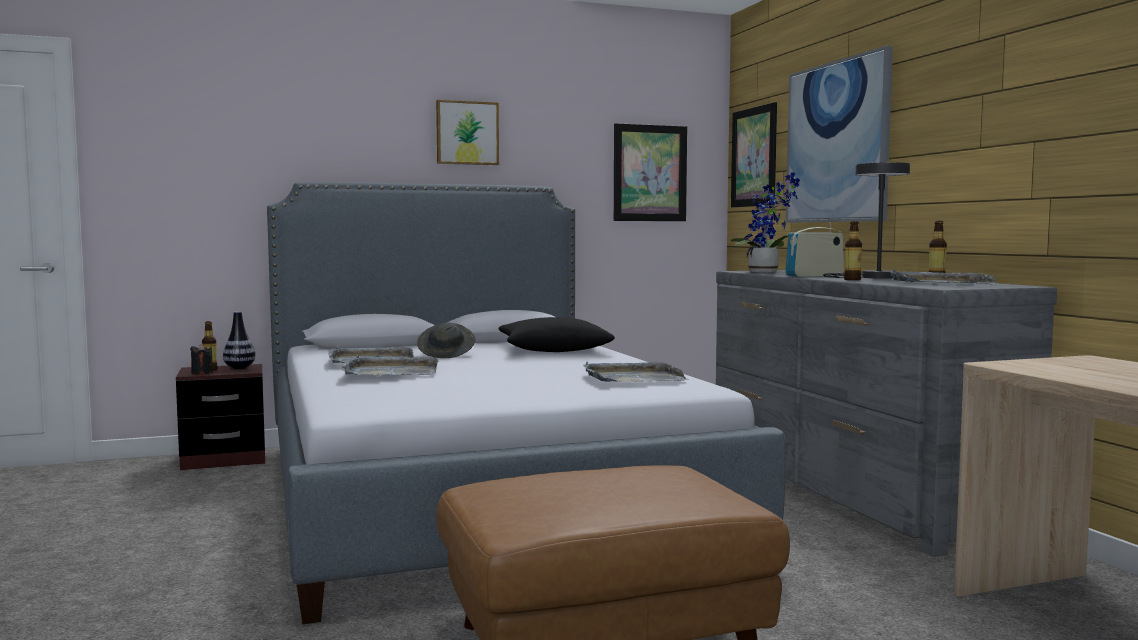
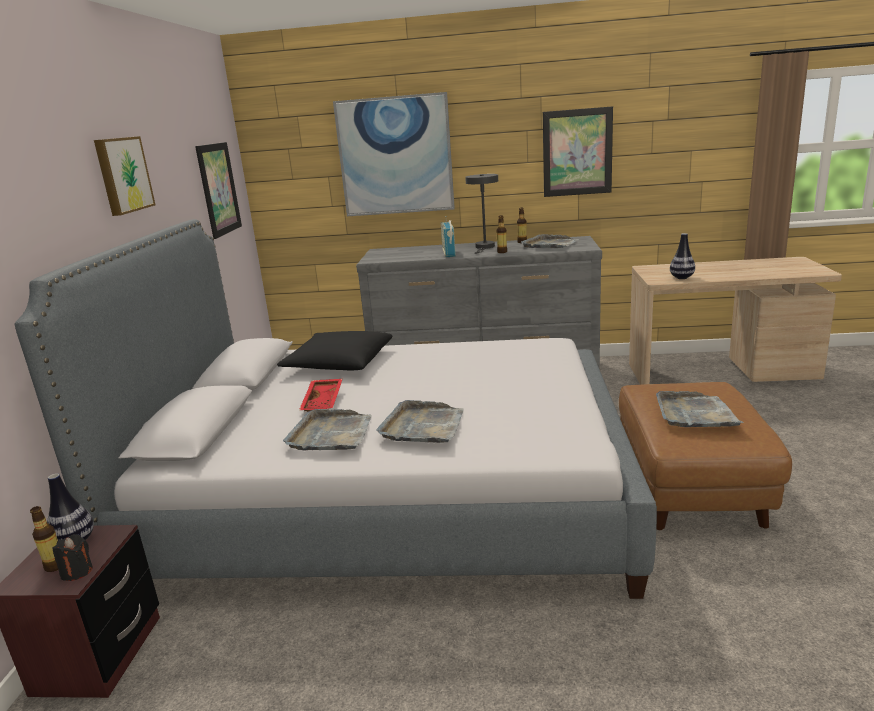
camera: 65 degrees left, 15 degrees up
grey hat [417,323,476,358] -> red tray [299,379,342,412]
grey tray [583,362,689,382] -> grey tray moved to [656,391,744,427]
picture [731,102,777,207] -> picture moved to [543,106,613,197]
potted plant [731,172,800,272] -> none
none -> vase [670,233,695,279]

